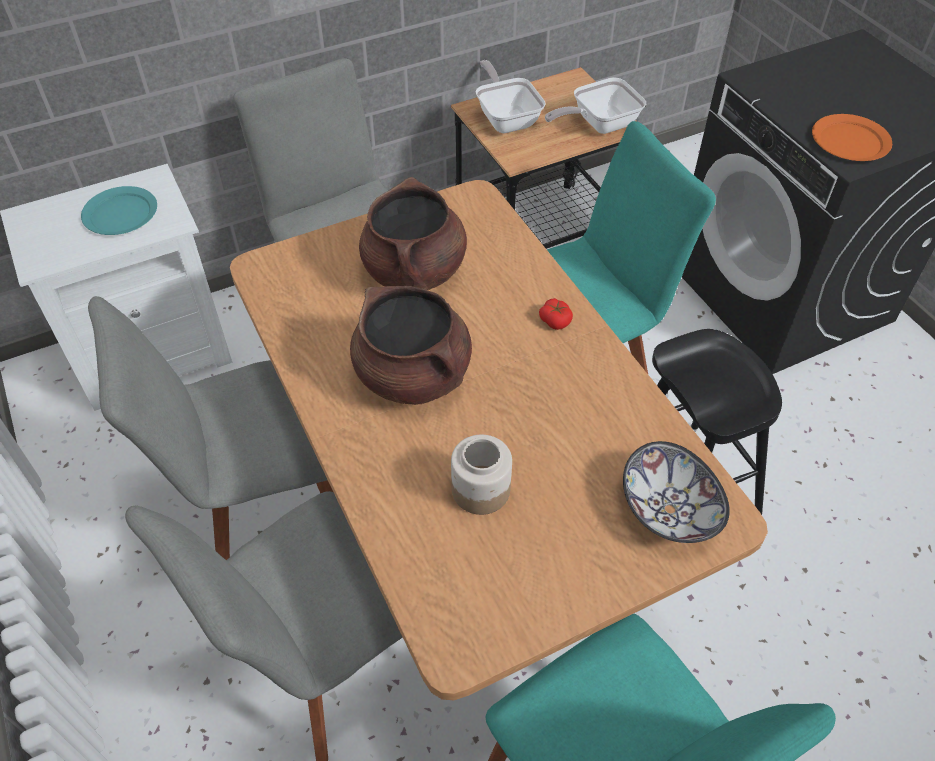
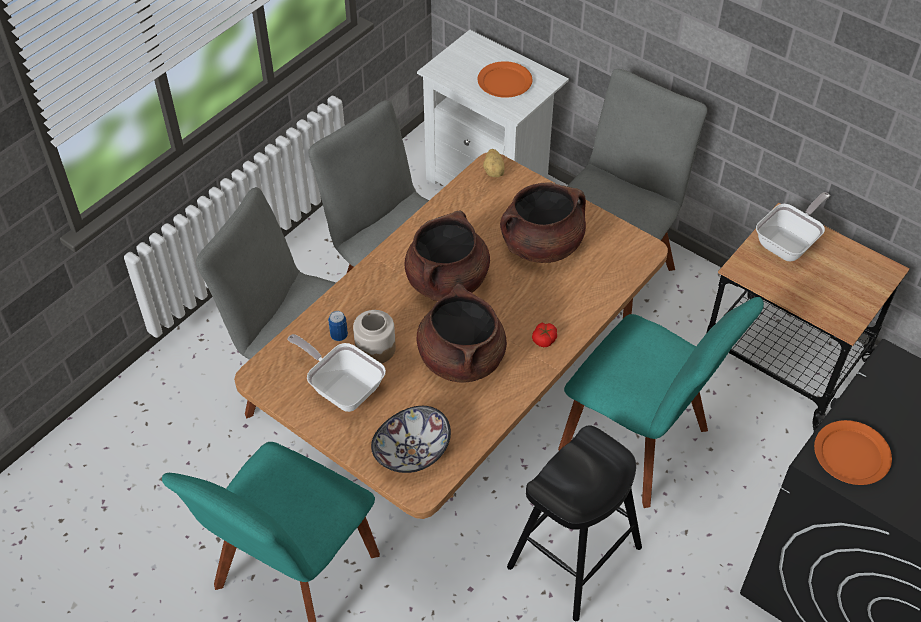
camera: 65 degrees right, 0 degrees up
turquoise plate [81,186,157,235] -> orange plate [478,61,532,98]
frying pan [545,77,646,134] -> frying pan moved to [287,334,386,412]
none -> can [328,311,348,341]
none -> brown cooking pot [417,283,507,382]
none -> potato [483,149,505,177]

